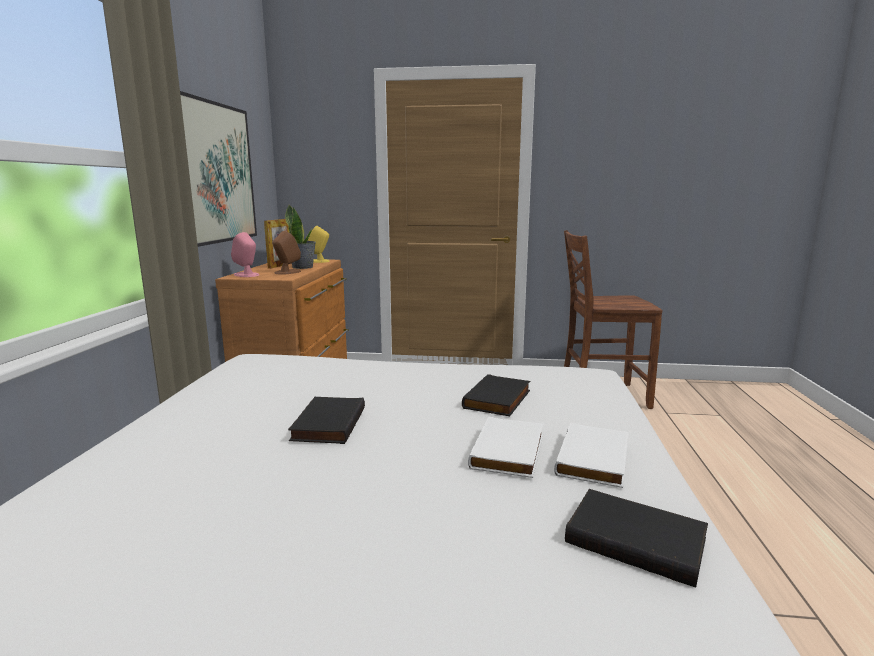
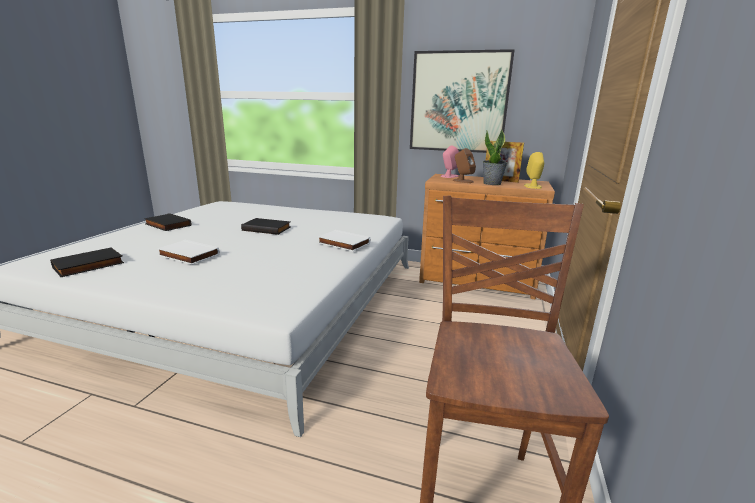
camera: 100 degrees right, 5 degrees up
black book [462,374,530,416] -> black book moved to [144,213,192,231]
white book [554,423,629,488] -> white book moved to [318,230,370,251]

